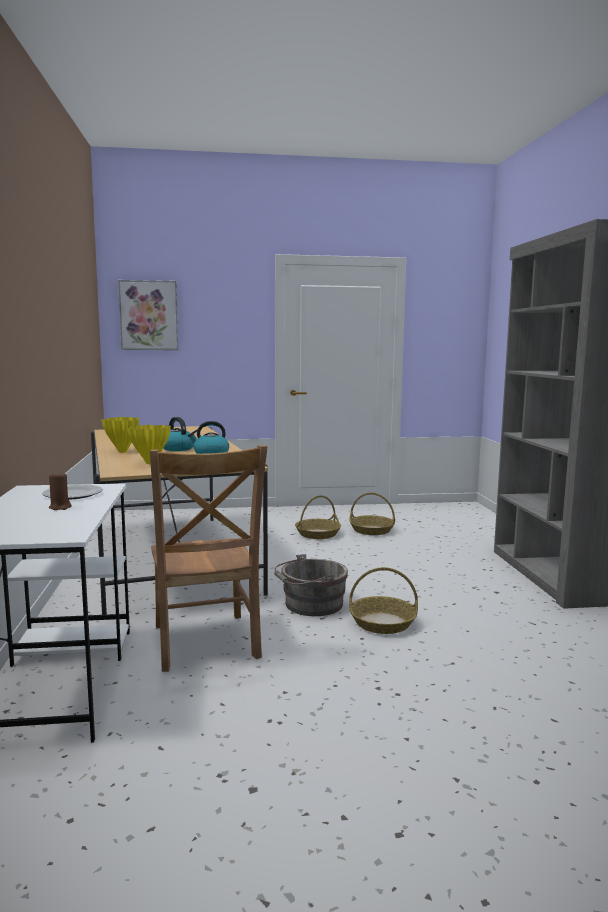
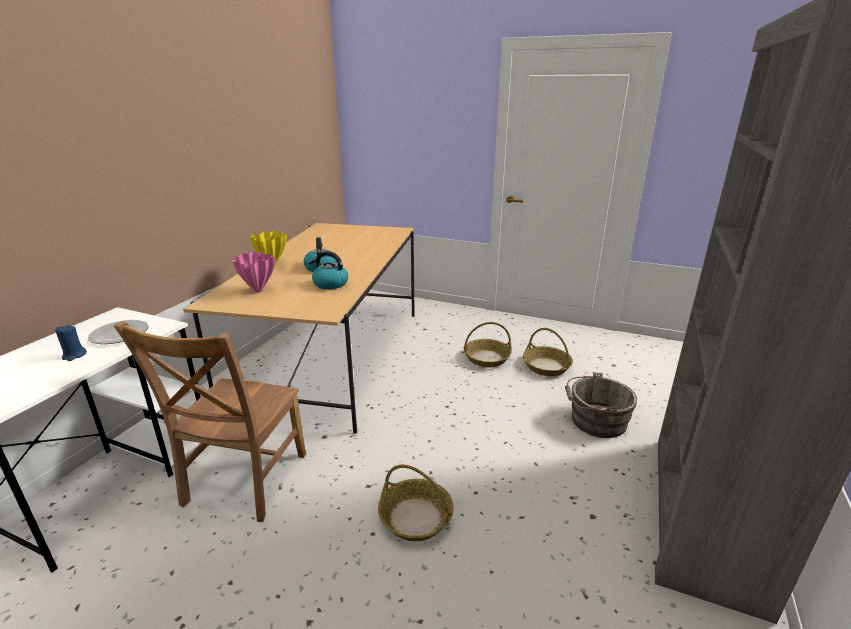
camera: 30 degrees right, 15 degrees up
brown candle [49,472,72,510] -> blue candle [55,325,87,361]
picture [118,280,178,350] -> none
yellow vase [127,425,171,464] -> pink vase [232,251,275,293]
grey bucket [274,554,348,616] -> grey bucket moved to [565,372,637,438]

